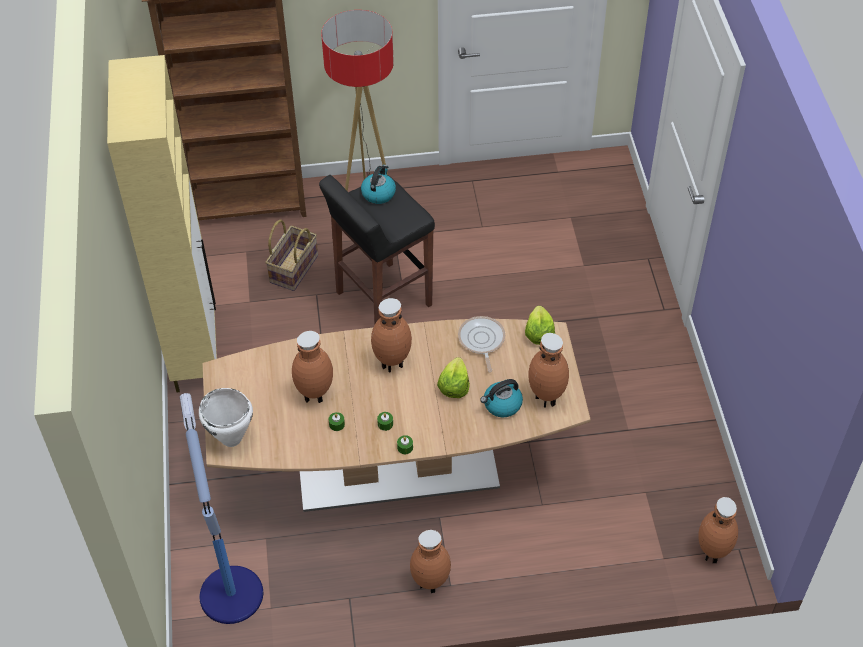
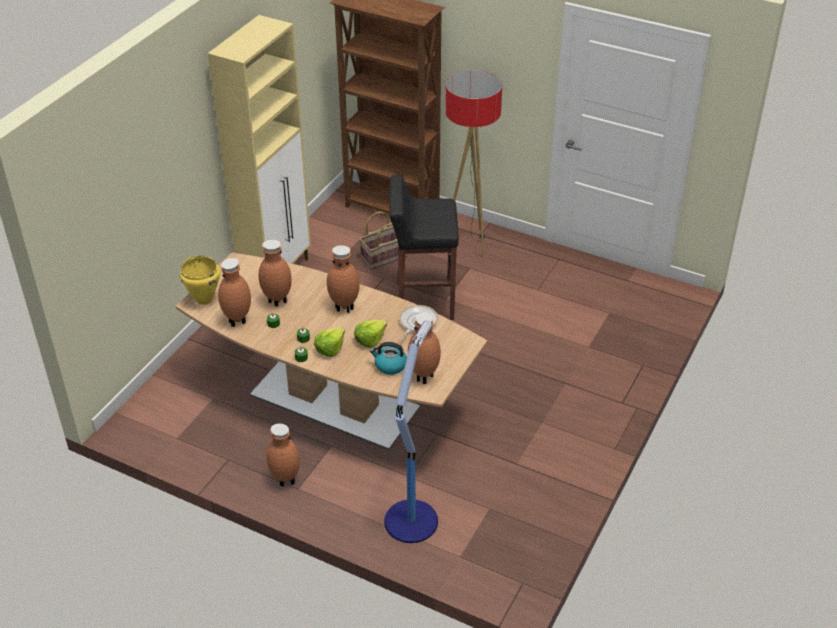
camera: 35 degrees right, 10 degrees down
floor lamp [180,393,263,624] -> floor lamp moved to [384,320,438,543]
white cooking pot [199,388,253,447] -> yellow cooking pot [180,255,220,305]
kettle [361,165,396,204] -> none
lettuce [525,306,555,345] -> lettuce moved to [314,327,345,357]
brown vase [698,497,738,563] -> brown vase moved to [218,258,251,327]

